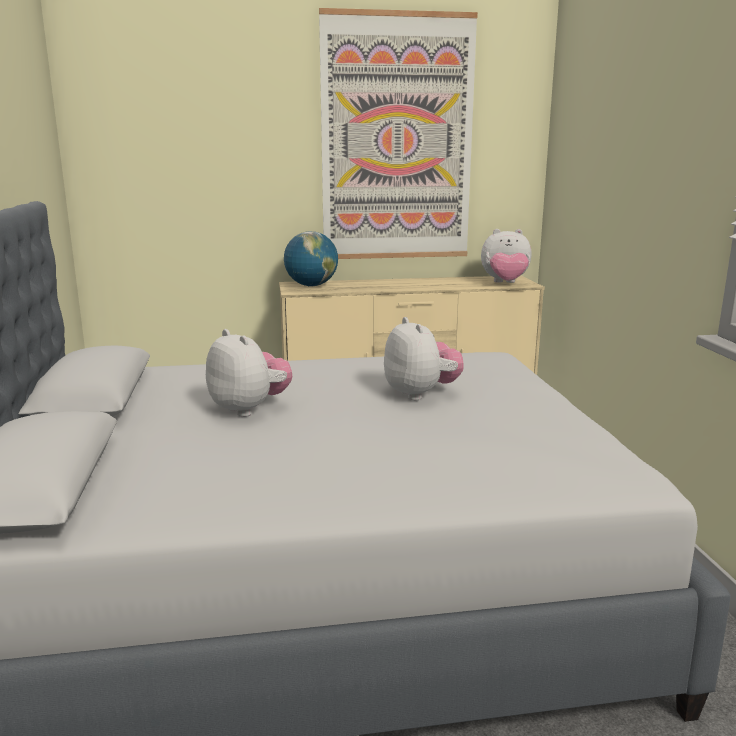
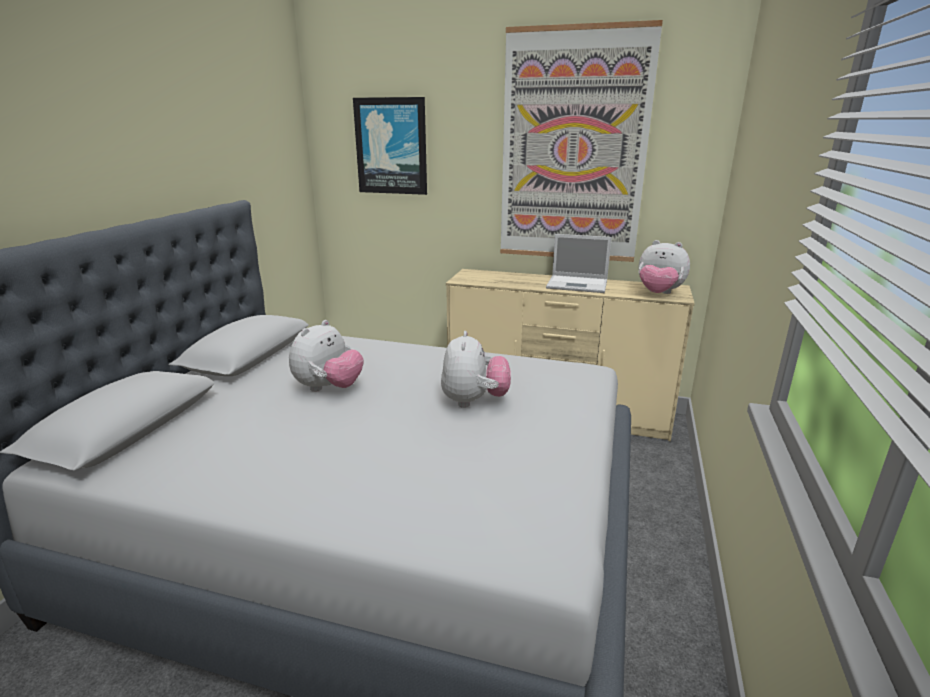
camera: 25 degrees right, 5 degrees up
plush toy [206,329,292,417] -> plush toy turned 45 degrees clockwise [289,320,364,392]
globe [284,231,338,287] -> none
none -> picture [353,97,427,195]
none -> laptop [546,234,612,293]

